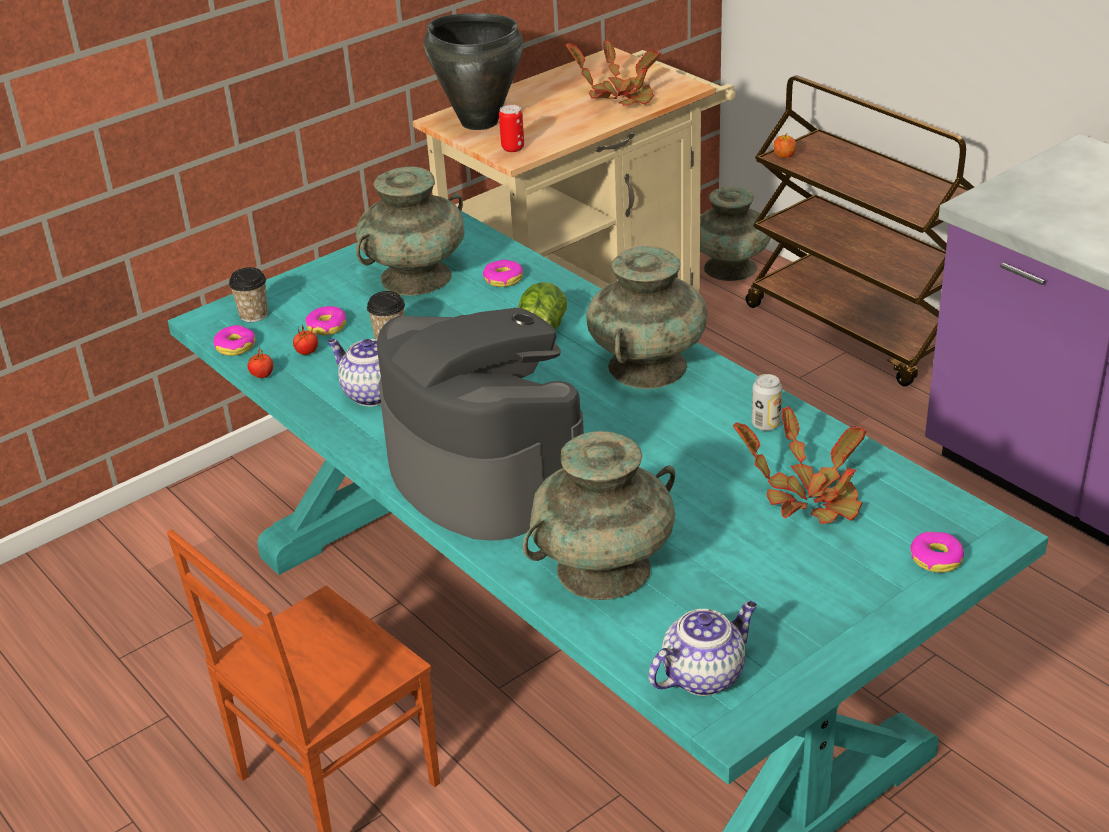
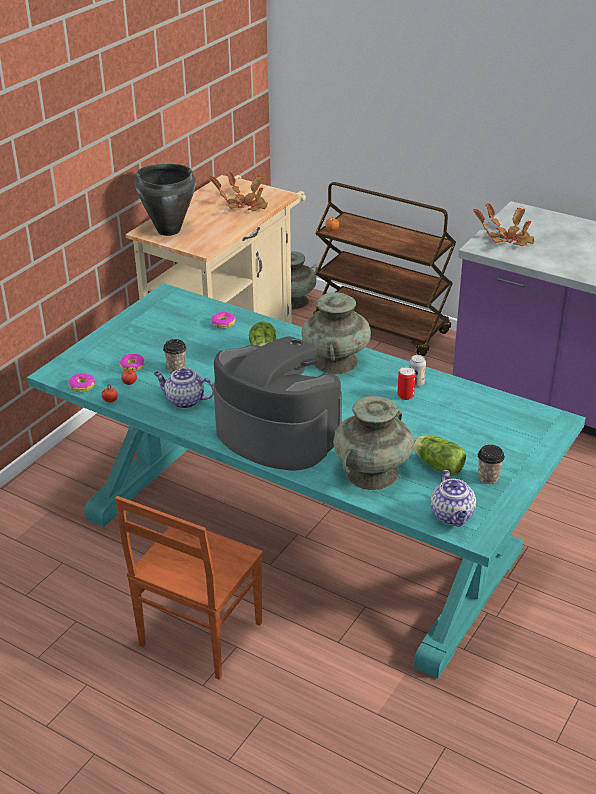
camera: 20 degrees left, 0 degrees up
cup [229,267,268,322] -> cup moved to [478,445,505,484]
turquoise vase [356,167,464,296] -> none
can [499,105,524,152] -> can moved to [397,367,415,400]
teapot [648,601,757,696] -> teapot turned 135 degrees clockwise [431,470,476,527]
potted plant [733,406,867,524] -> potted plant moved to [473,203,534,246]
donut [910,532,964,573] -> none
none -> lettuce [413,436,466,476]

